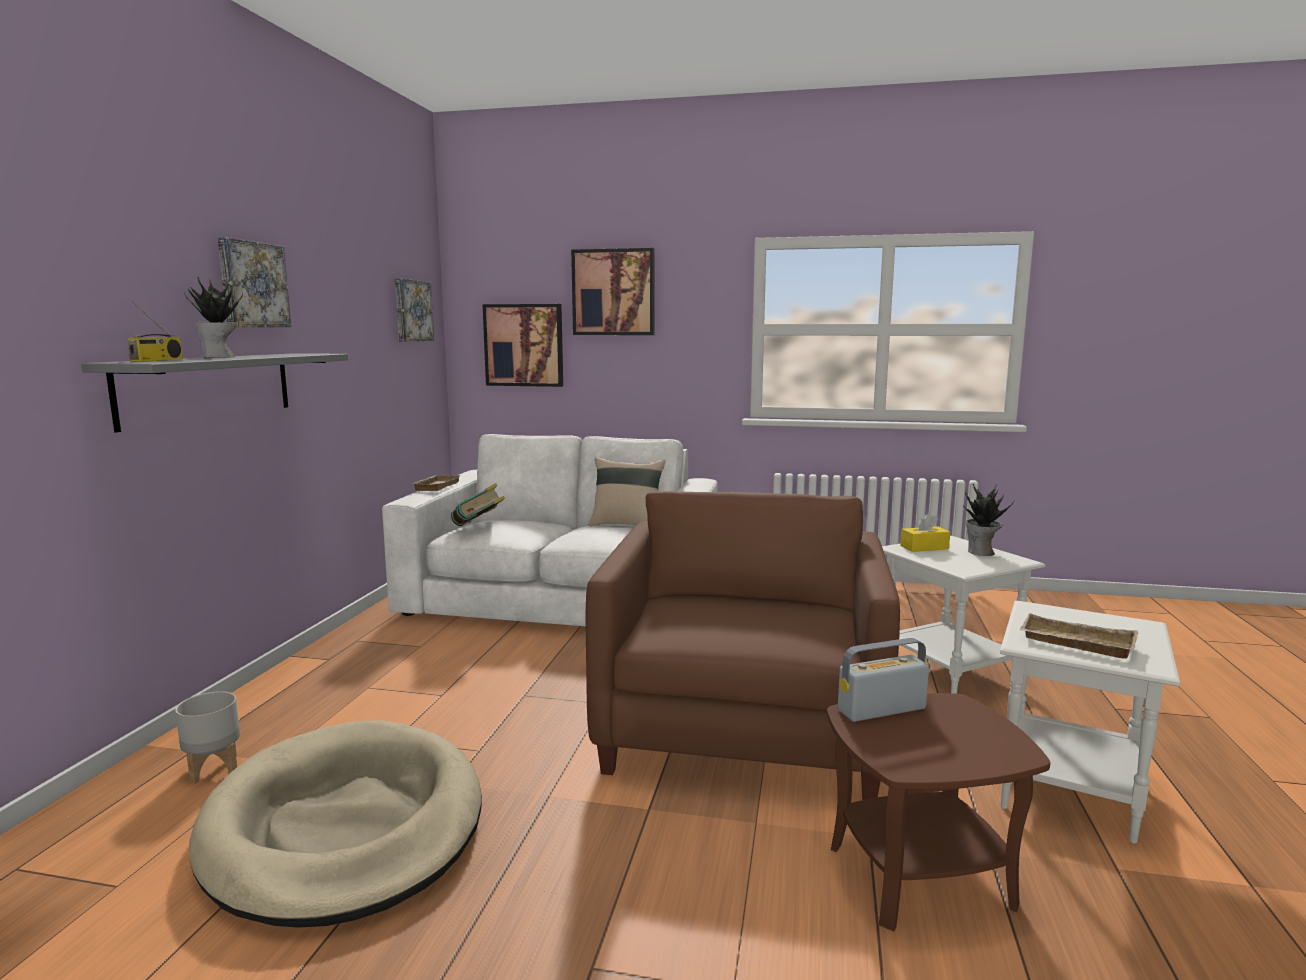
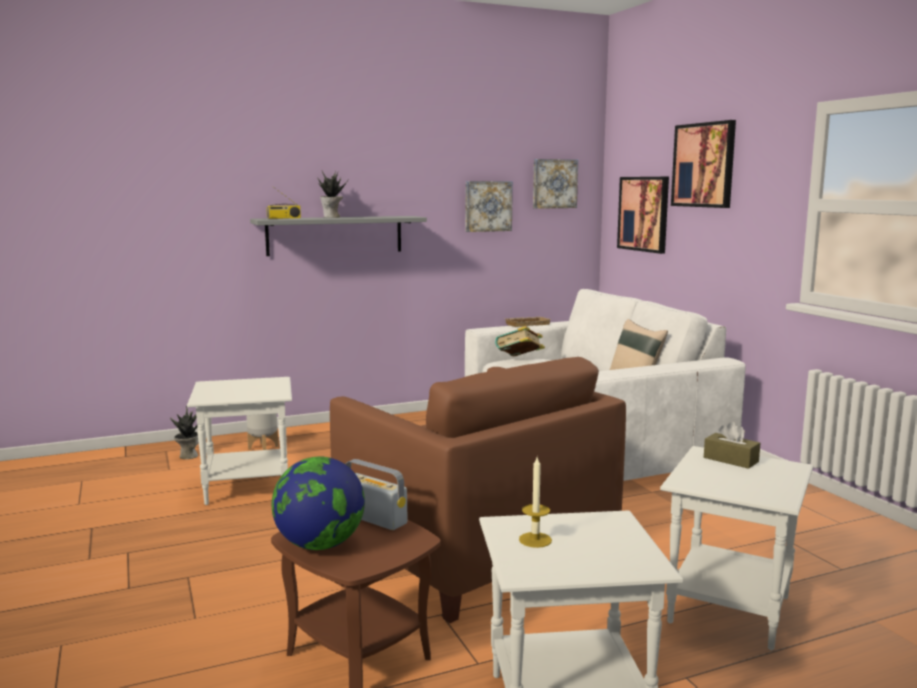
camera: 55 degrees right, 0 degrees up
beige dog bed [189,720,482,928] -> white side table [187,377,292,505]
picture [218,237,291,327] -> picture moved to [466,181,513,232]
brown armchair [585,491,900,800] -> brown armchair turned 75 degrees clockwise [330,357,626,623]
yellow tissue box [900,514,950,552] -> brown tissue box [704,422,760,469]
potted plant [963,484,1013,556] -> potted plant moved to [170,406,199,459]
beige tray [1019,613,1138,659] -> candle [519,457,552,548]
none -> globe [272,457,365,550]

